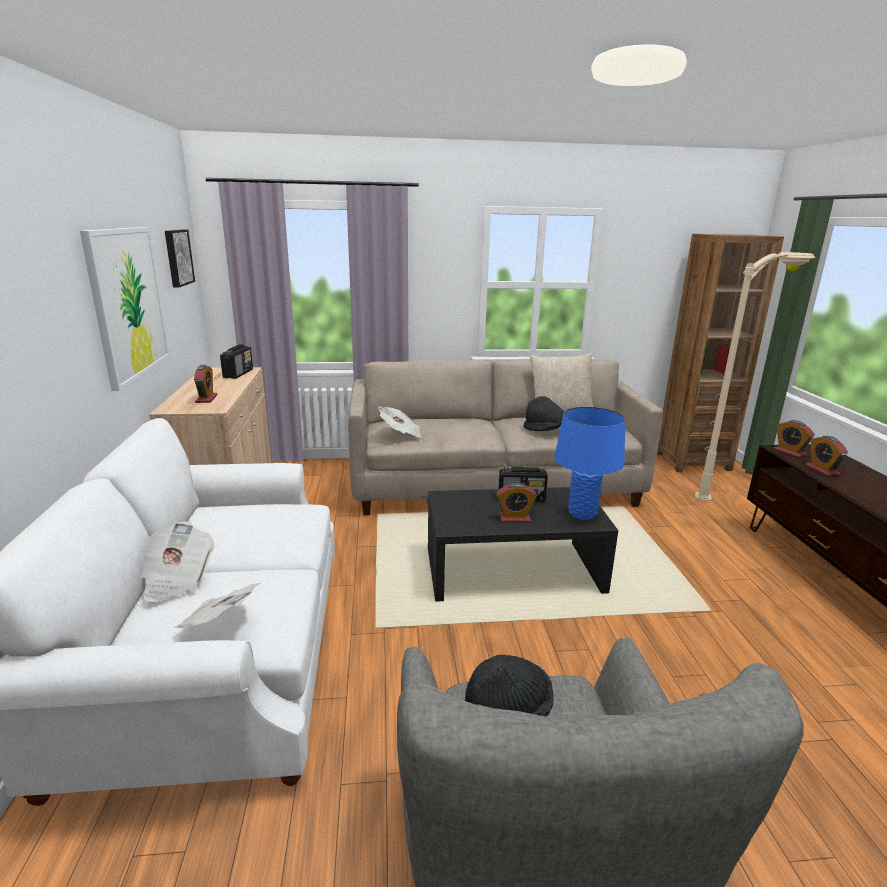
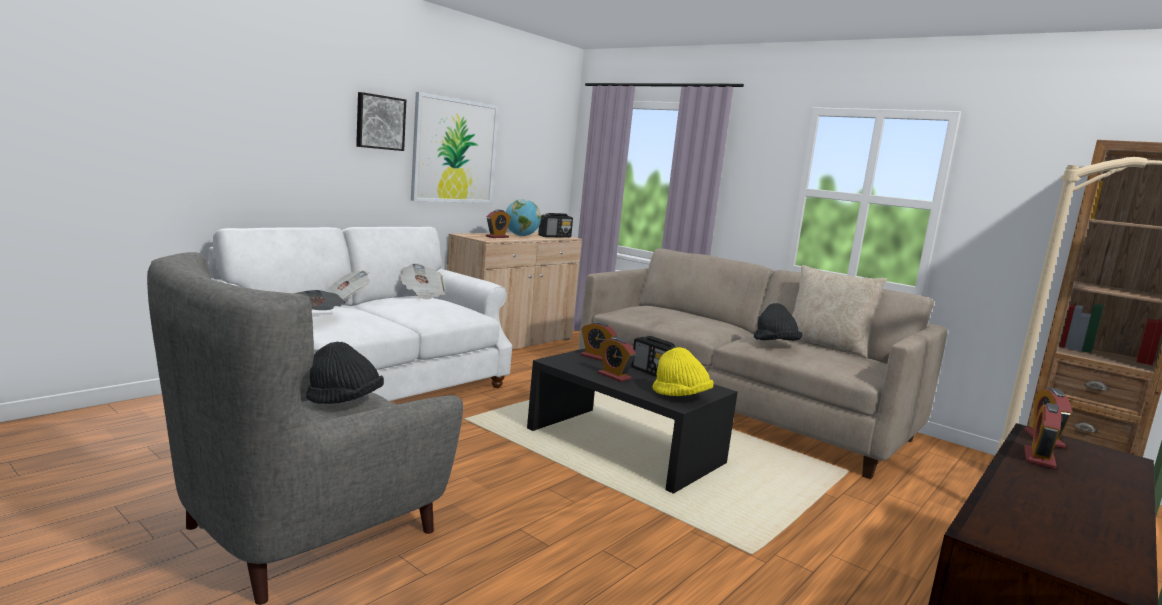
camera: 45 degrees right, 10 degrees down
picture [165,230,195,287] -> picture moved to [356,92,406,151]
newspaper [378,406,421,437] -> newspaper moved to [400,263,445,299]
blue table lamp [555,407,626,520] -> yellow hat [653,347,714,396]
none -> globe [506,199,541,236]
none -> alarm clock [581,321,617,361]

